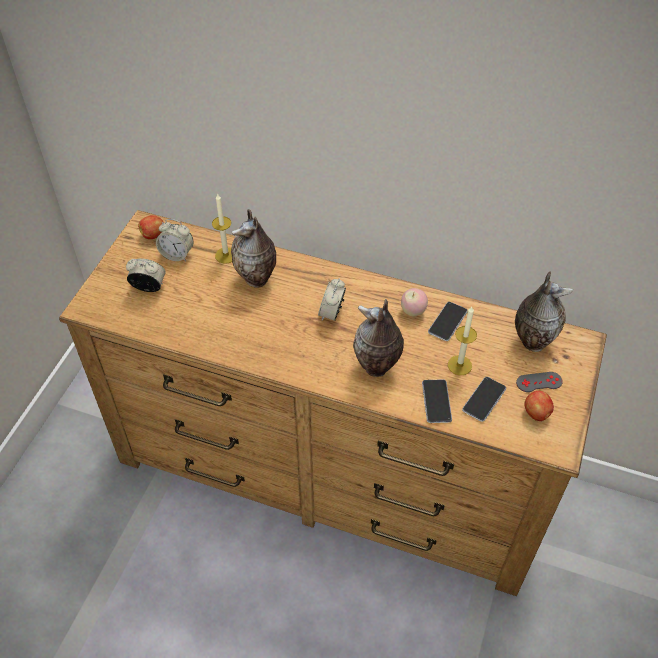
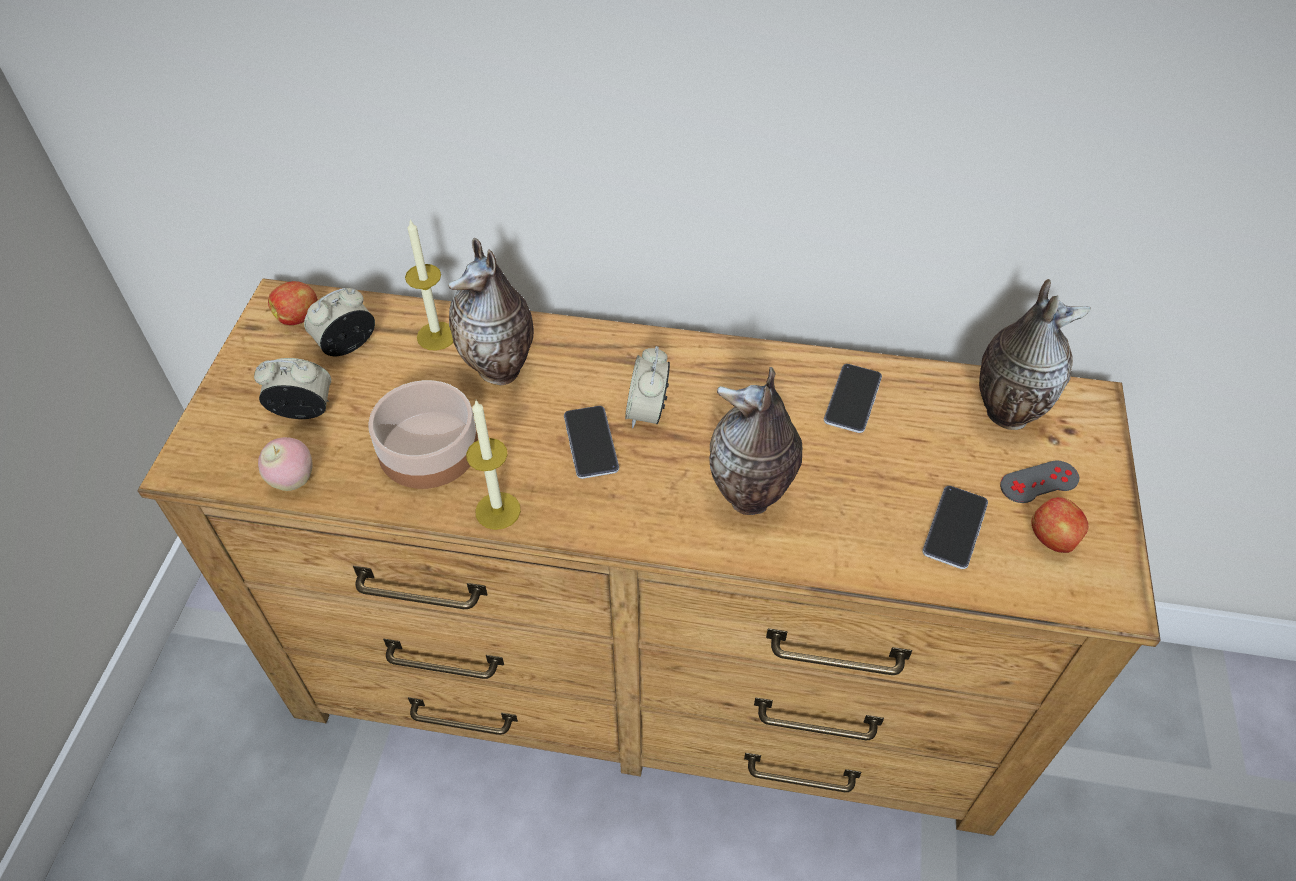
camera: 10 degrees left, 0 degrees up
alarm clock [156,219,194,261] -> alarm clock turned 135 degrees clockwise [304,288,375,356]
apple [401,288,428,316] -> apple moved to [258,437,313,491]
phone [422,379,452,423] -> phone moved to [564,406,619,479]
candle [448,307,477,375] -> candle moved to [466,399,521,530]
none -> bowl [368,380,478,489]

